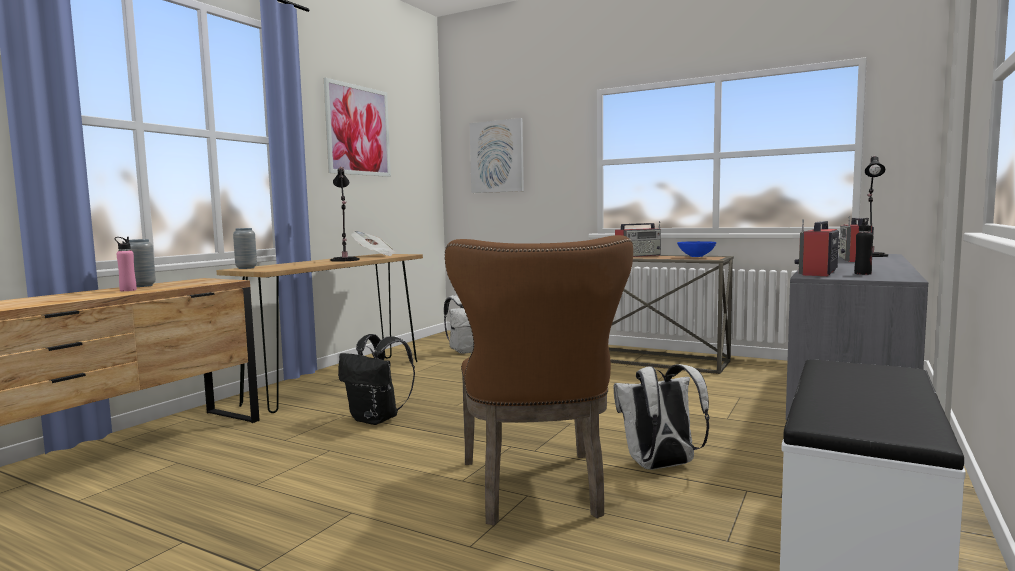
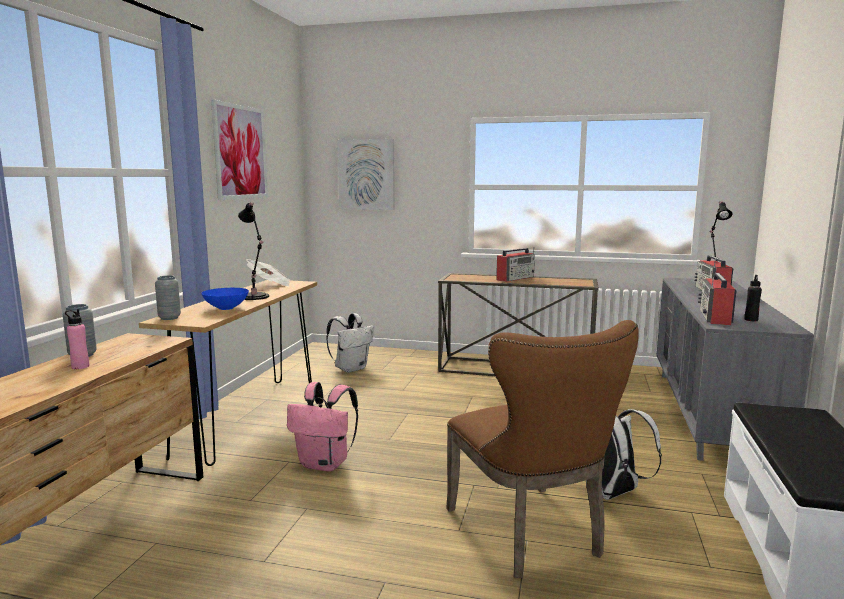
camera: 15 degrees left, 5 degrees up
black backpack [338,334,415,425] -> pink backpack [287,382,358,472]
blue bowl [677,241,717,257] -> blue bowl moved to [201,288,249,310]

